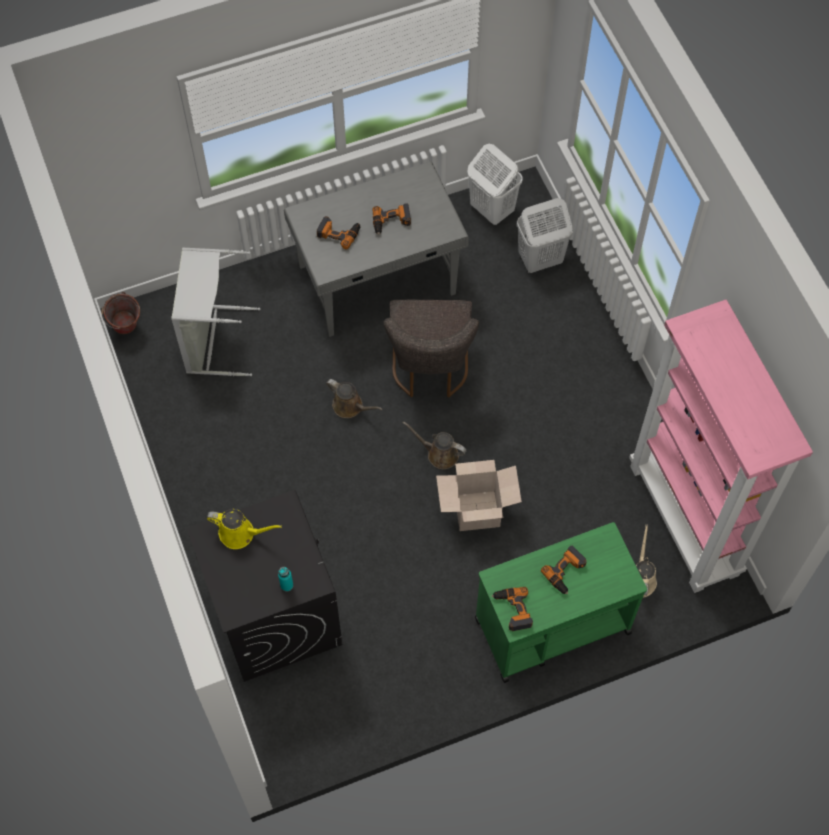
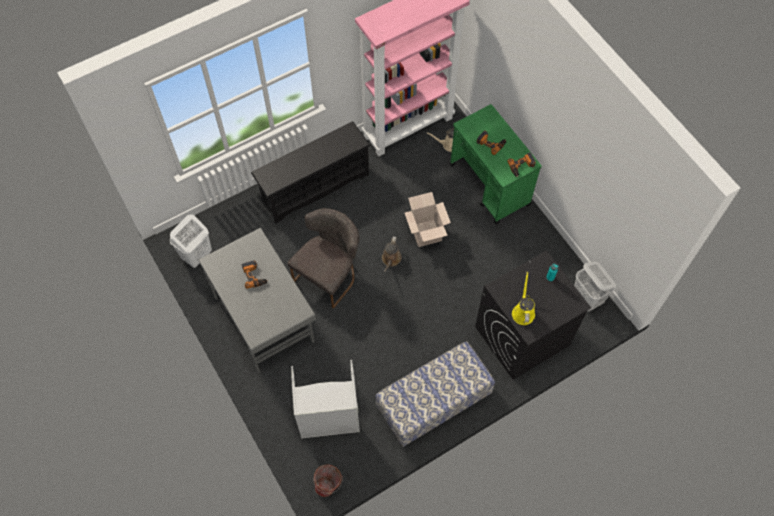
camera: 100 degrees left, 0 degrees up
power drill [317,216,360,249] -> none
brown watering can [326,379,382,418] -> none
grey chair [383,300,479,398] -> grey chair turned 45 degrees counterclockwise [288,208,359,309]
white laundry basket [517,198,573,273] -> white laundry basket moved to [574,261,616,312]
none -> black shoe rack [251,121,371,224]
none -> bench [375,341,495,447]

